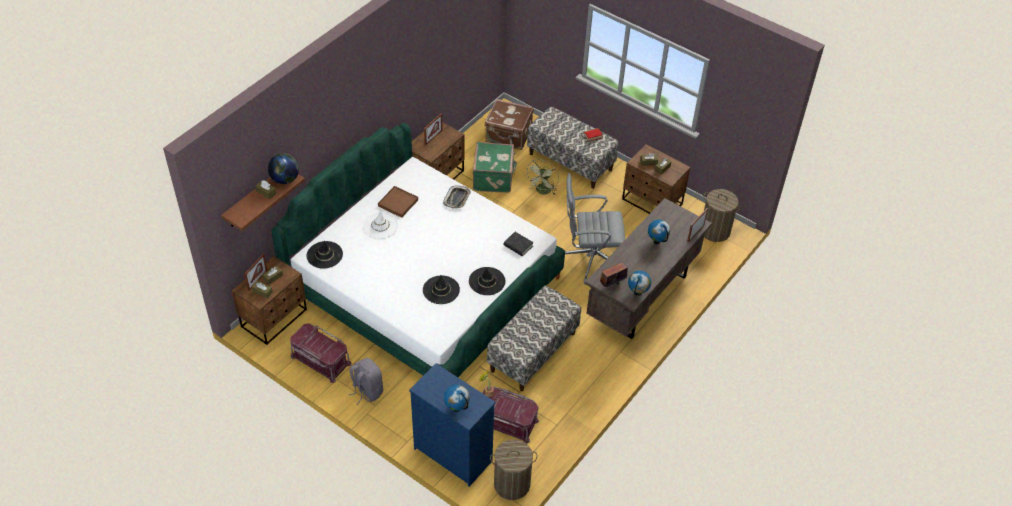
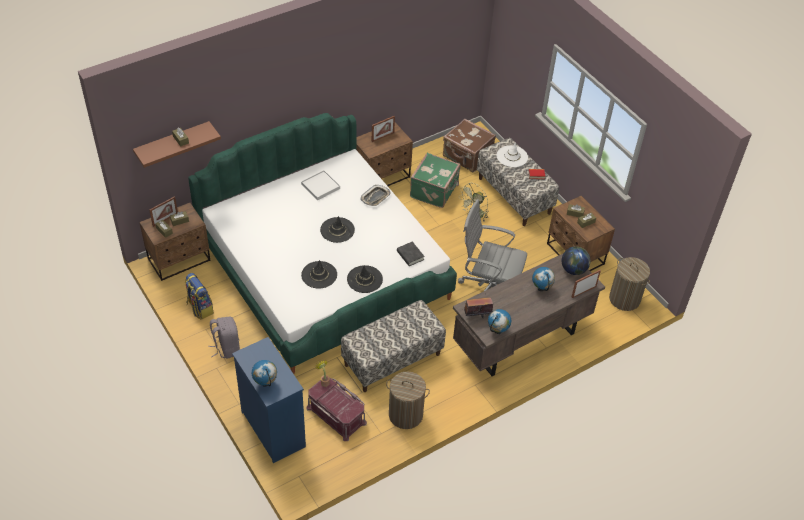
camera: 20 degrees right, 0 degrees up
globe [268,153,299,184] -> globe moved to [562,246,591,275]
red storage box [290,323,352,383] -> backpack [185,273,214,320]
black hat [306,241,343,269] -> black hat moved to [320,216,355,243]
white hat [363,211,398,239] -> white hat moved to [497,142,528,167]
brown tray [378,186,418,218] -> white tray [301,170,340,201]
laundry basket [490,439,537,500] -> laundry basket moved to [386,372,430,429]

